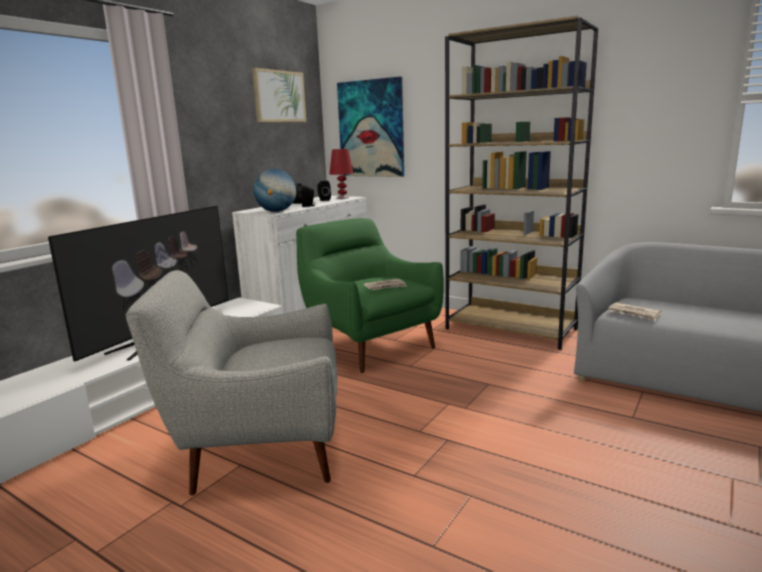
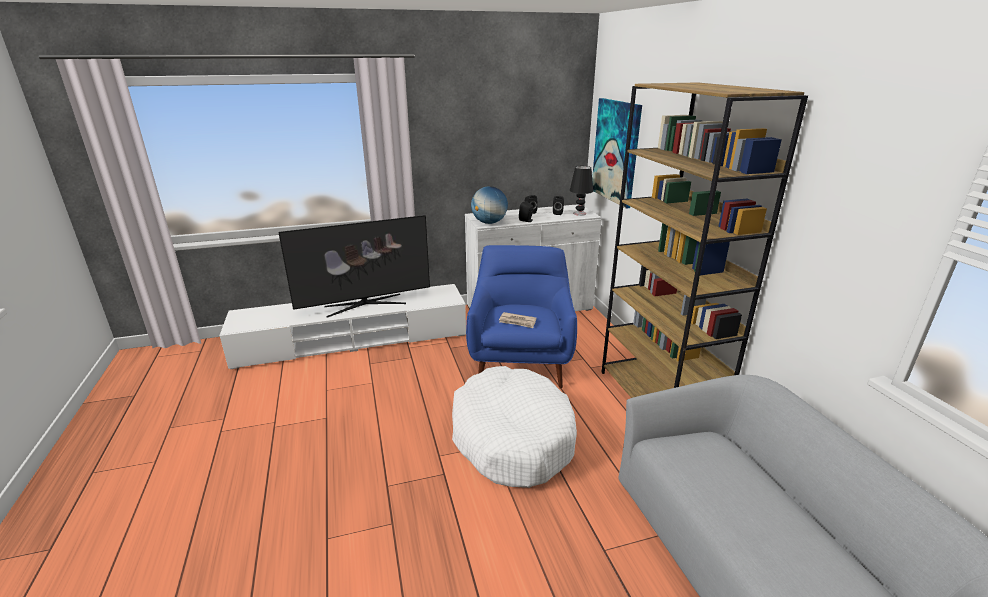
camera: 40 degrees right, 10 degrees up
grey armchair [126,270,337,496] -> none
picture [252,68,306,122] -> none
green armchair [296,218,444,373] -> blue armchair [466,245,577,388]
red table lamp [330,149,353,199] -> black table lamp [570,166,593,216]
newspaper [608,302,661,321] -> none
none -> white dog bed [452,366,577,488]

